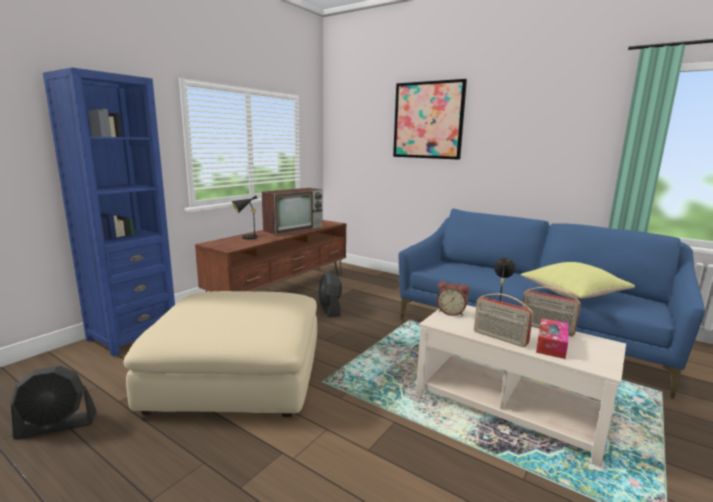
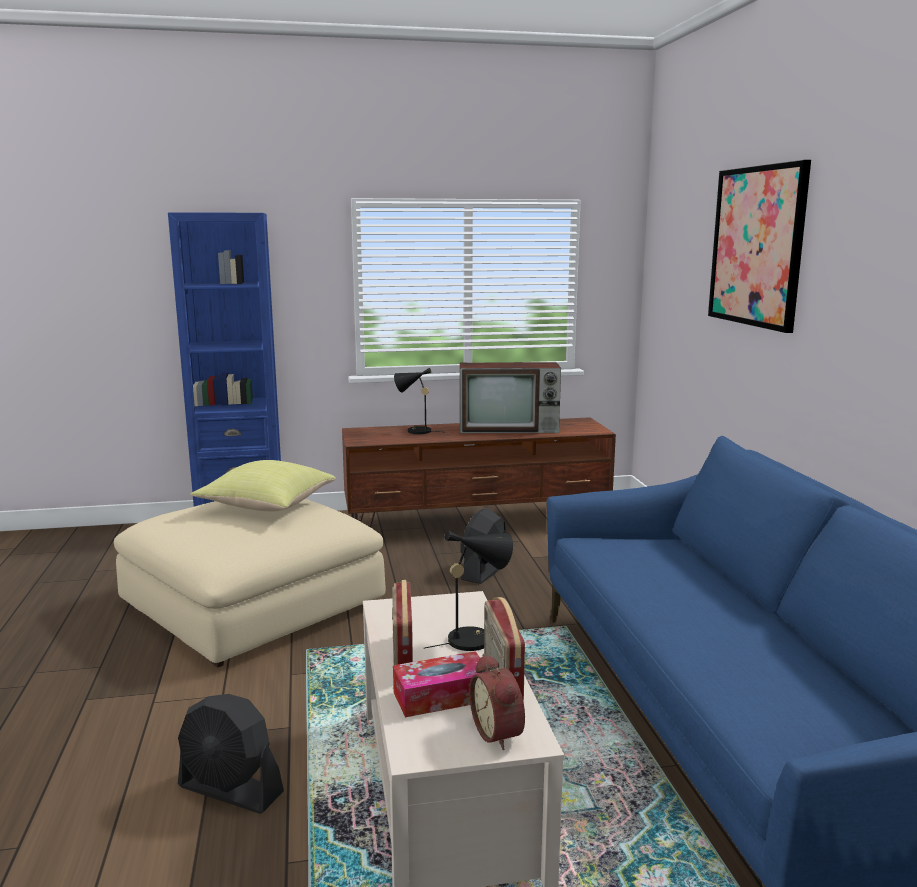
camera: 45 degrees right, 0 degrees up
black fan [11,366,96,439] -> black fan moved to [178,694,284,814]
alarm clock [437,281,469,316] -> alarm clock moved to [469,654,525,750]
yellow pillow [521,262,635,299] -> yellow pillow moved to [190,460,336,511]

